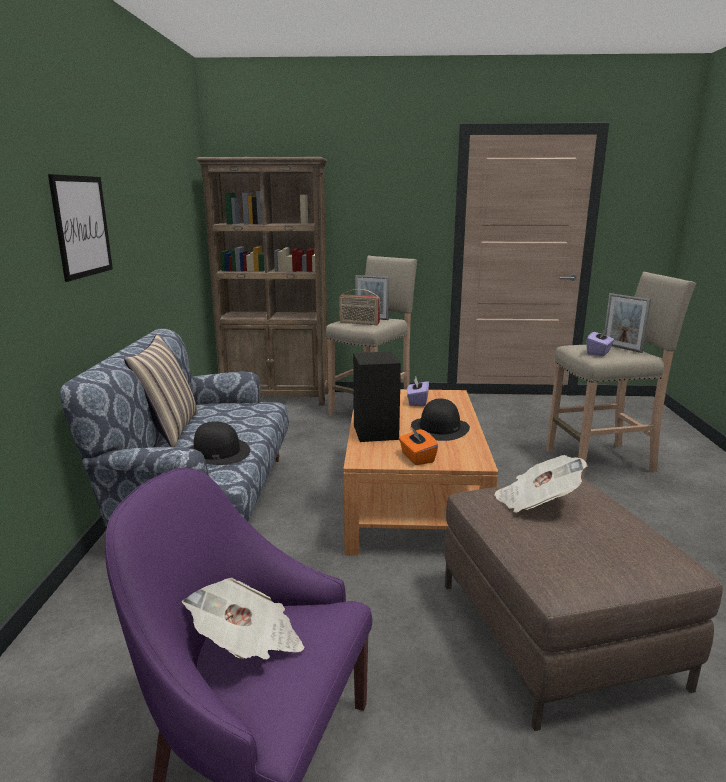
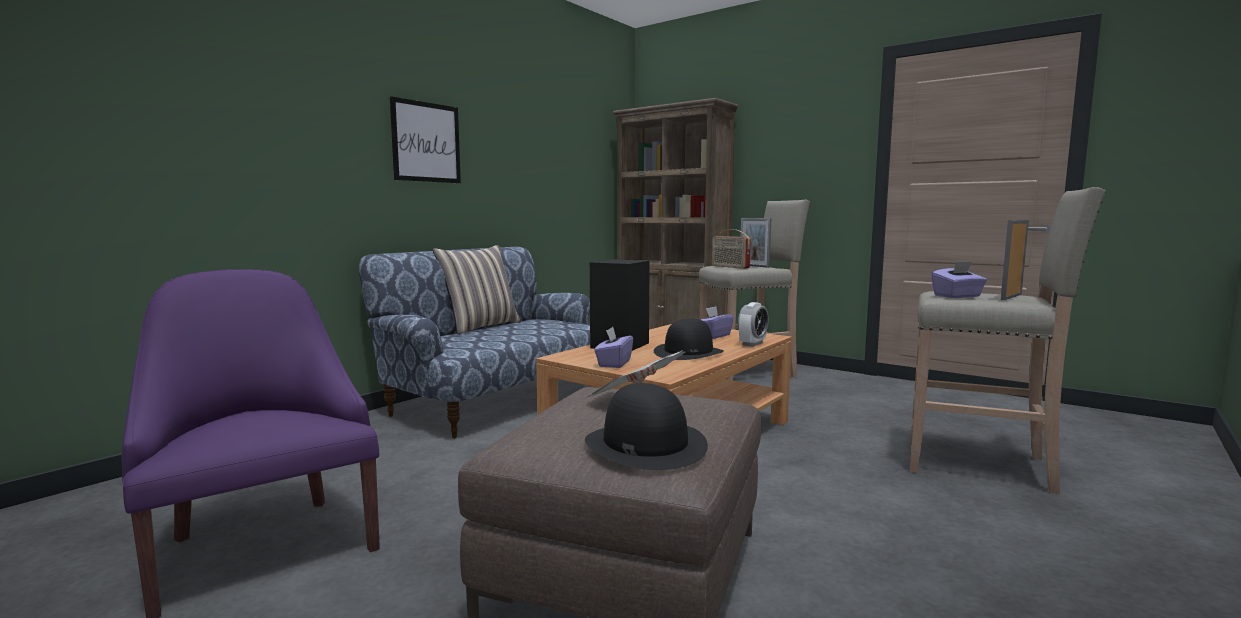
camera: 35 degrees right, 10 degrees down
newspaper [182,578,305,660] -> none
black hat [190,421,250,465] -> black hat moved to [585,383,708,470]
orange tissue box [399,427,438,465] -> purple tissue box [594,327,633,368]
picture frame [604,293,651,353] -> picture frame turned 45 degrees clockwise [1001,220,1029,300]
none -> alarm clock [738,302,769,347]

